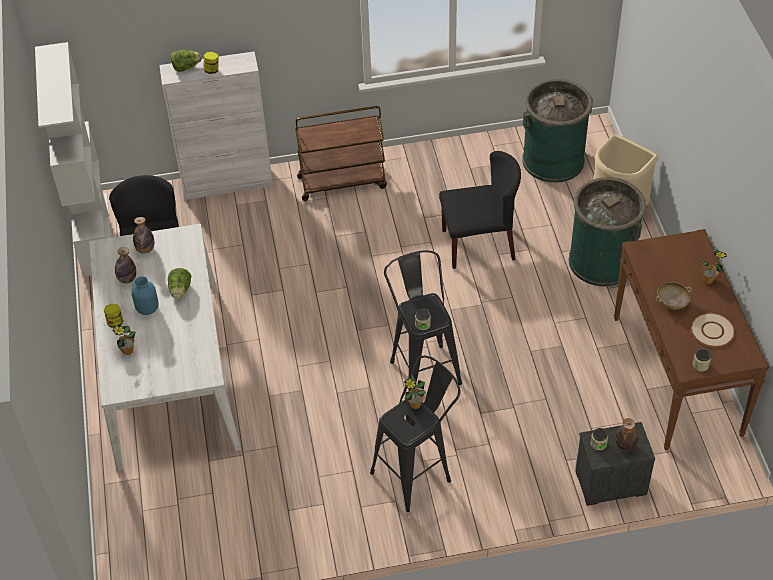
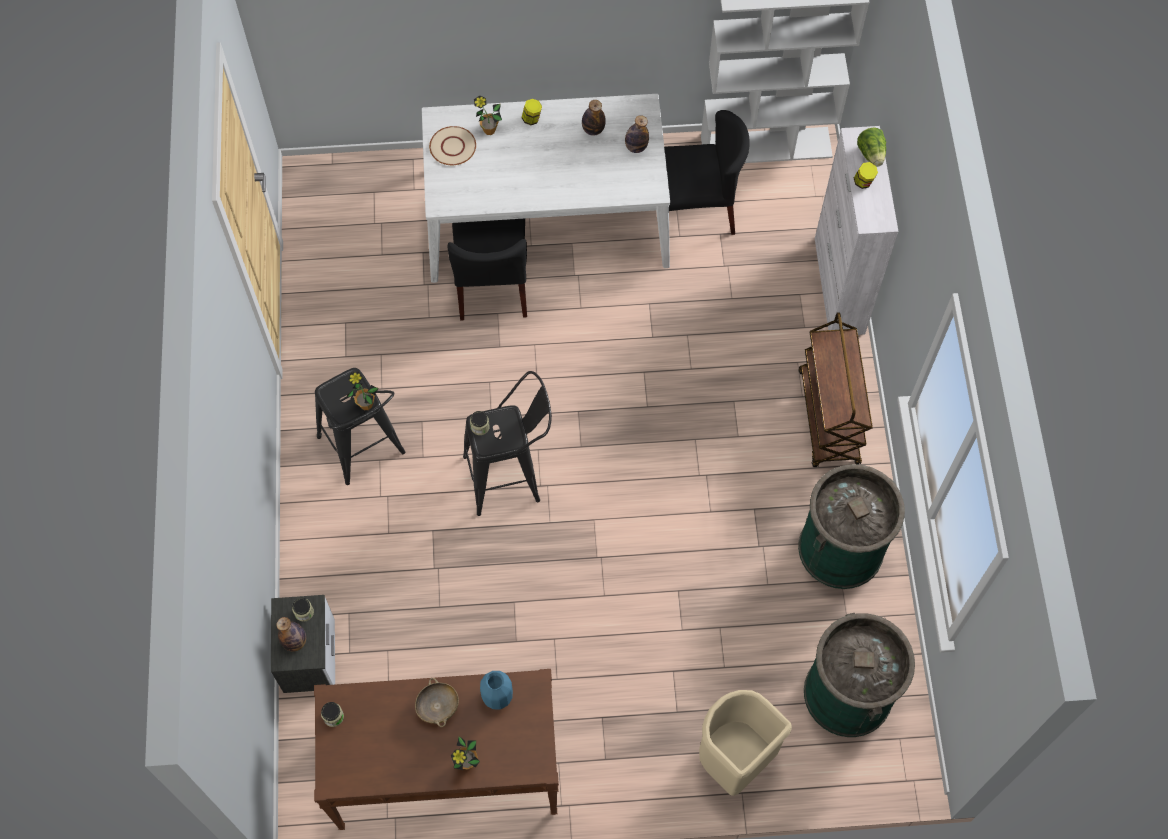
camera: 95 degrees right, 15 degrees up
blue vase [131,276,158,315] -> blue vase moved to [480,671,513,709]
lettuce [168,268,191,299] -> none
black chair [439,151,521,269] -> black chair moved to [447,219,527,320]
green trash can [569,177,646,286] -> green trash can moved to [798,464,905,589]
beige plate [691,313,735,347] -> beige plate moved to [429,126,476,165]

